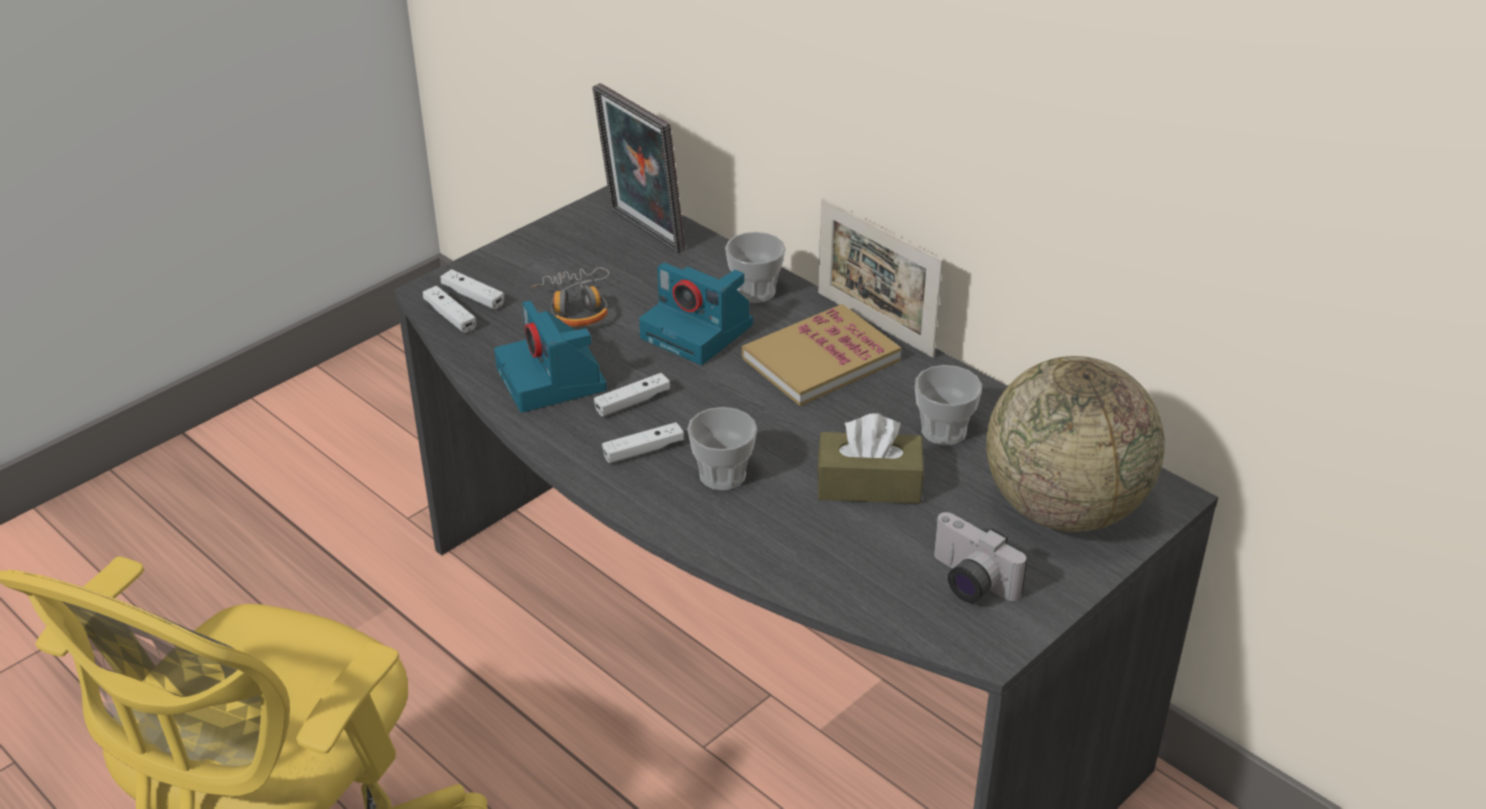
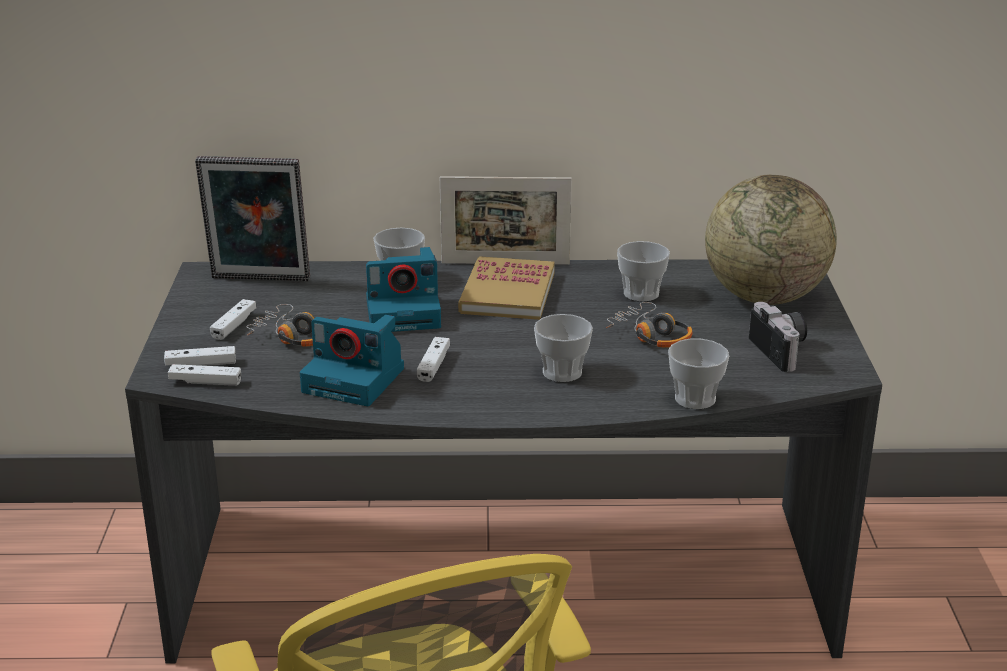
camera: 45 degrees left, 10 degrees down
white game controller [602,422,684,464] -> white game controller moved to [210,299,257,340]
brown tissue box [817,413,924,504] -> headphones [606,302,692,347]
camera [934,512,1027,603] -> camera turned 105 degrees counterclockwise [749,302,807,372]
none -> cup [668,338,729,409]

